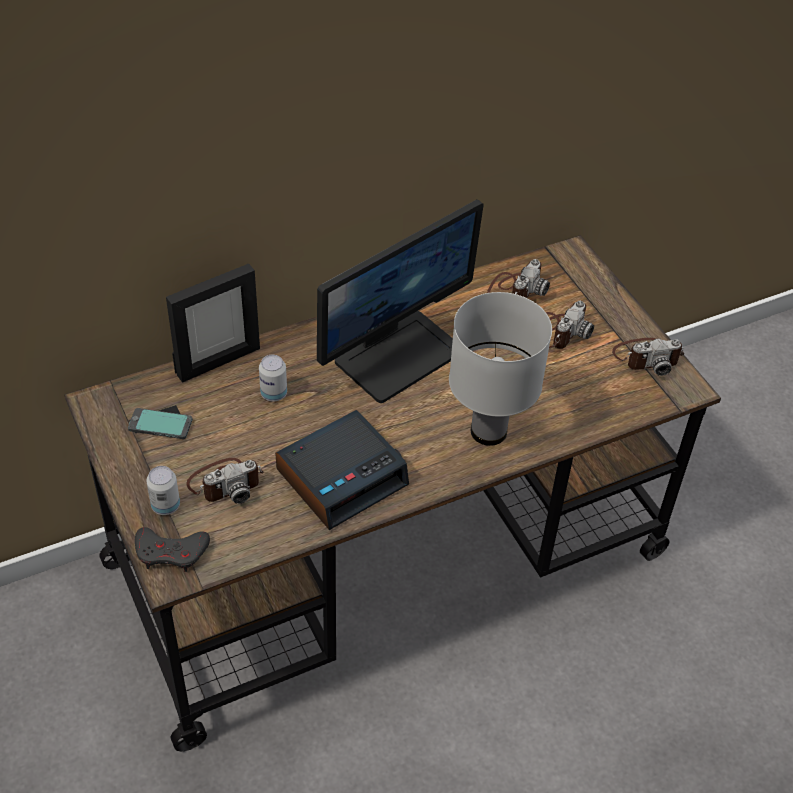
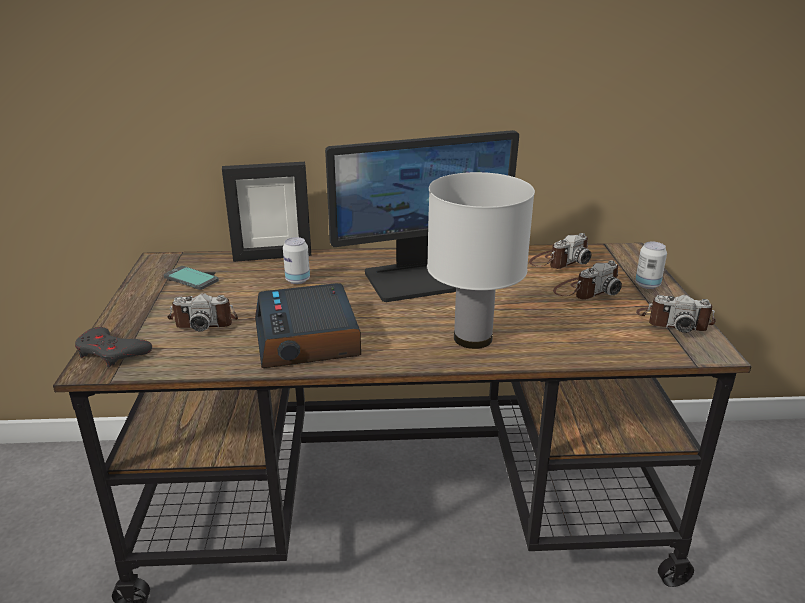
camera: 25 degrees right, 20 degrees down
can [146,466,180,515] -> can moved to [635,241,667,289]
alarm clock [275,410,409,530] -> alarm clock turned 90 degrees clockwise [255,283,361,368]

